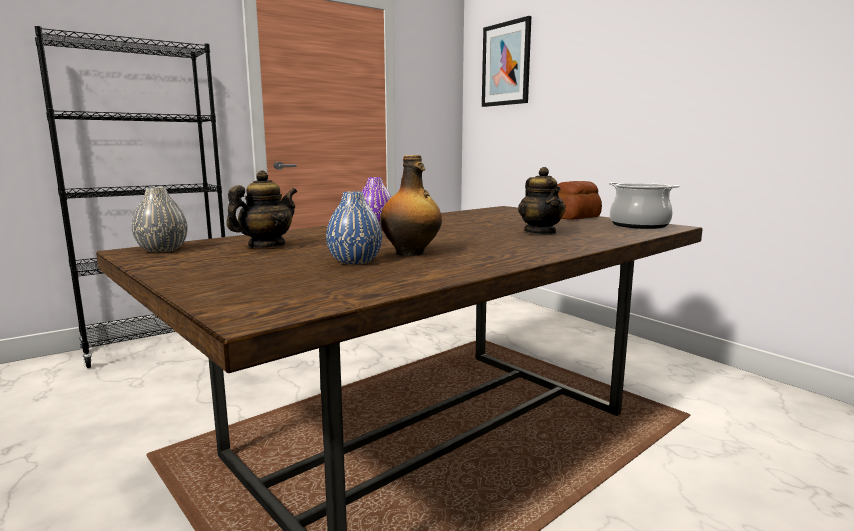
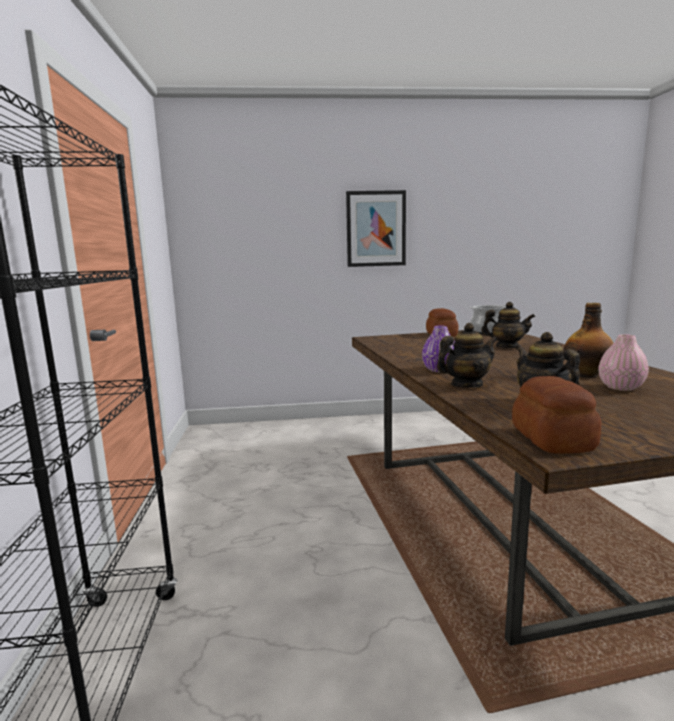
camera: 60 degrees left, 0 degrees up
grey vase [132,187,188,252] -> bread [512,376,602,454]
blue vase [326,191,382,265] -> pink vase [598,334,649,391]
picture [482,16,531,107] -> picture moved to [346,190,406,267]
none -> teapot [437,323,498,388]

